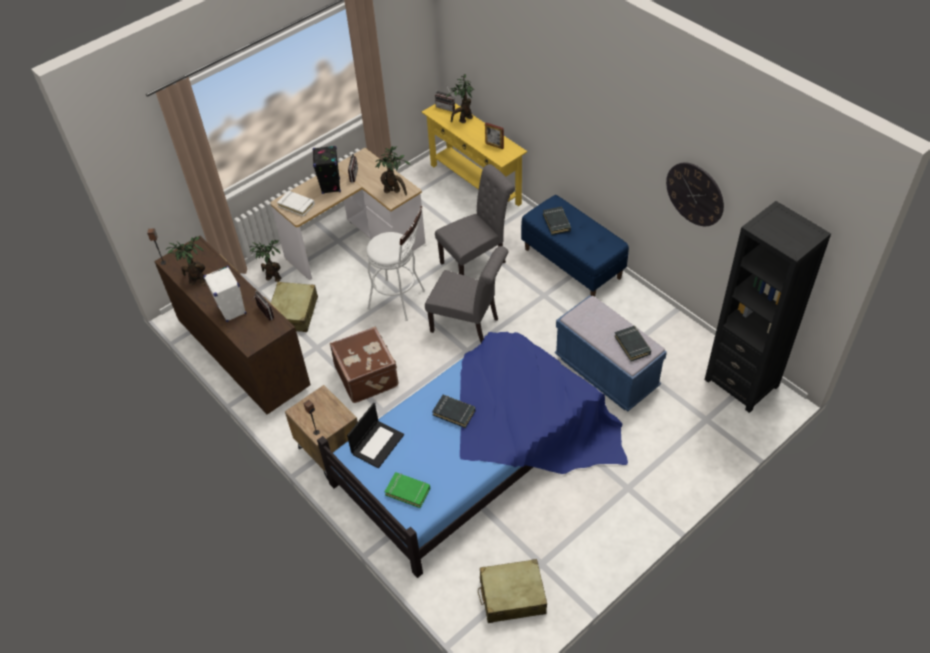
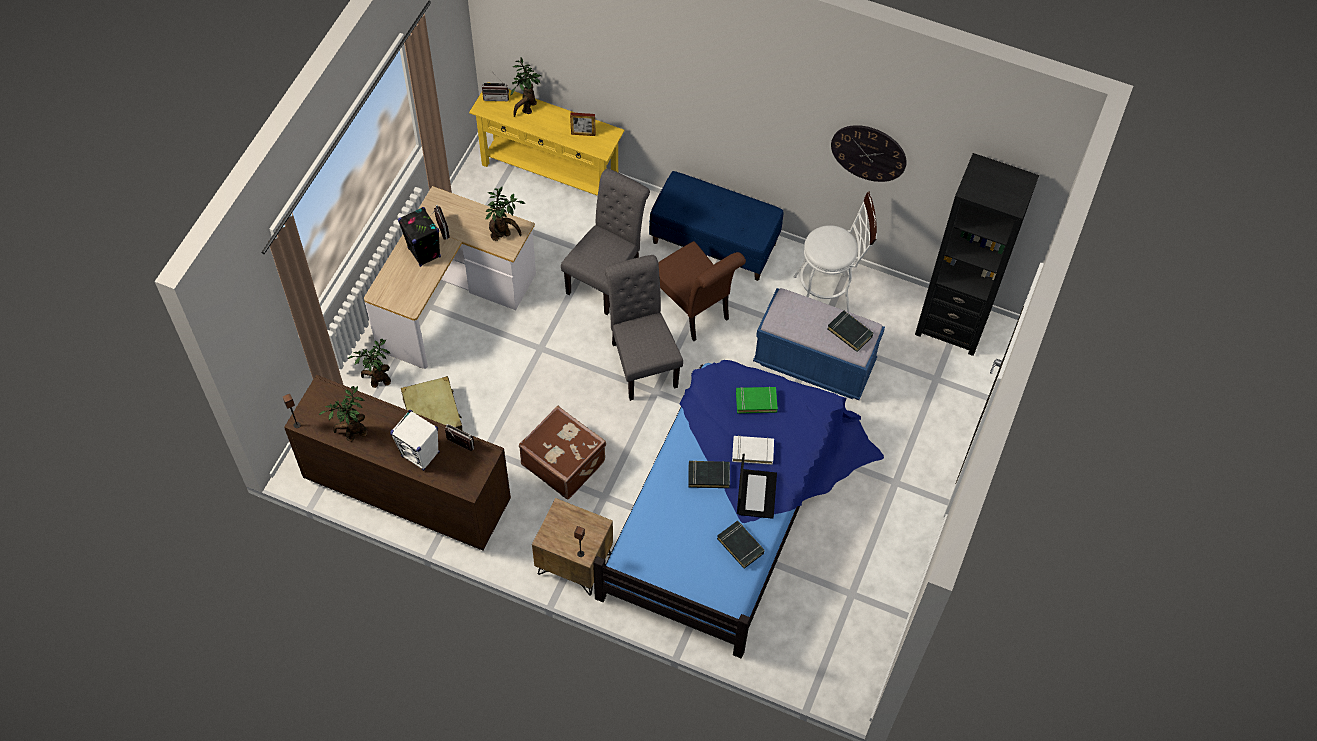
camera: 30 degrees left, 10 degrees up
white book [277,191,315,216] -> white book moved to [732,435,774,465]
laptop [347,403,404,468] -> laptop moved to [737,454,777,519]
white stool [366,206,425,321] -> white stool moved to [794,192,877,312]
green book [385,472,430,508] -> green book moved to [736,386,778,413]
grey chair [425,246,508,343] -> grey chair turned 105 degrees counterclockwise [605,255,683,401]
beige suitcase [478,559,547,623] -> none
black book [543,207,571,235] -> black book moved to [717,521,764,569]
none -> brown chair [658,241,746,341]

